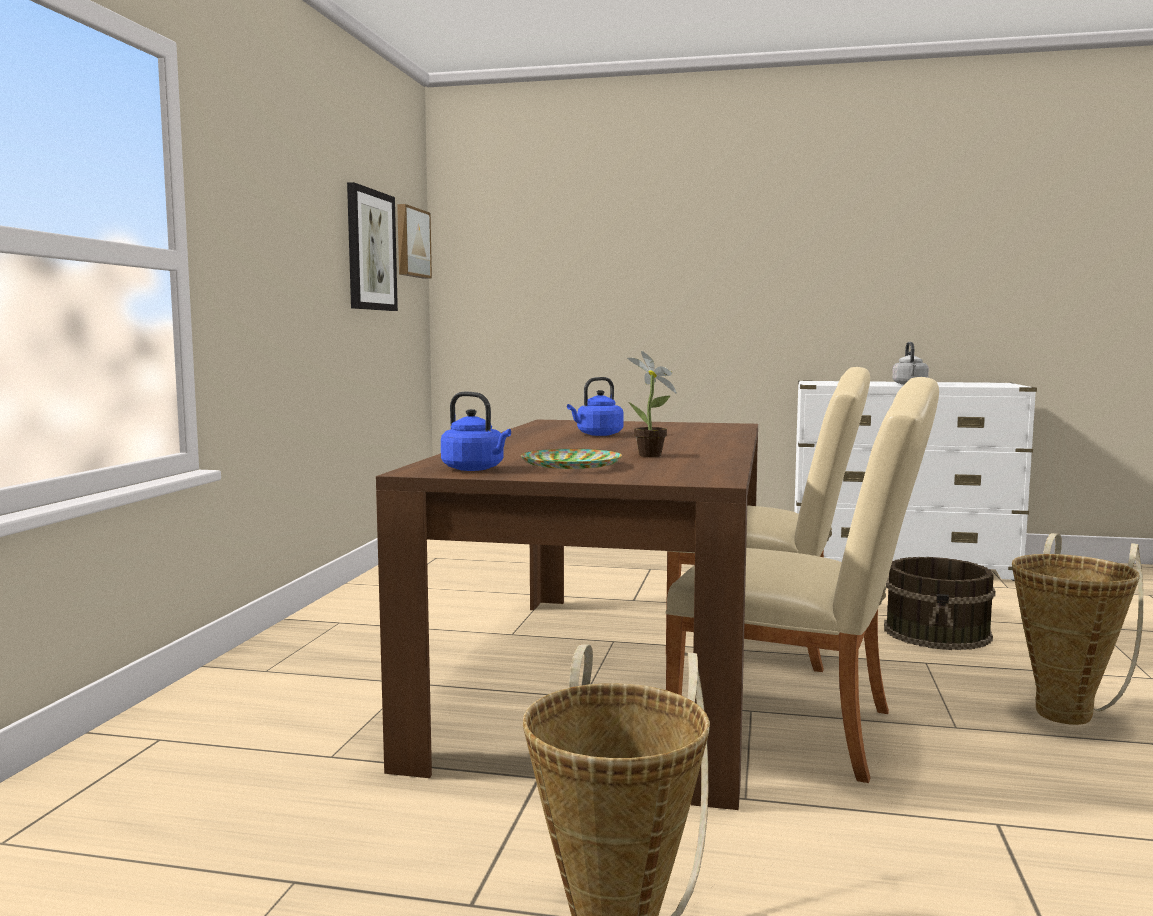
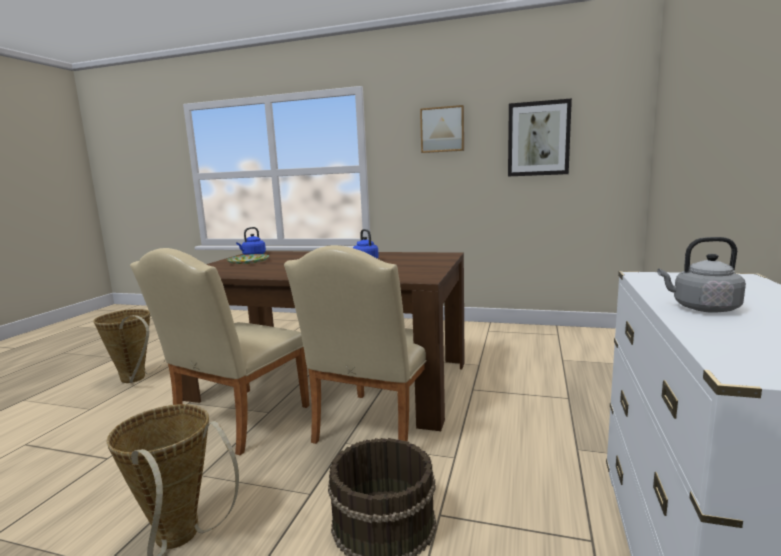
camera: 95 degrees right, 5 degrees up
picture [397,204,432,279] -> picture moved to [420,105,464,153]
potted plant [627,351,677,457] -> none

